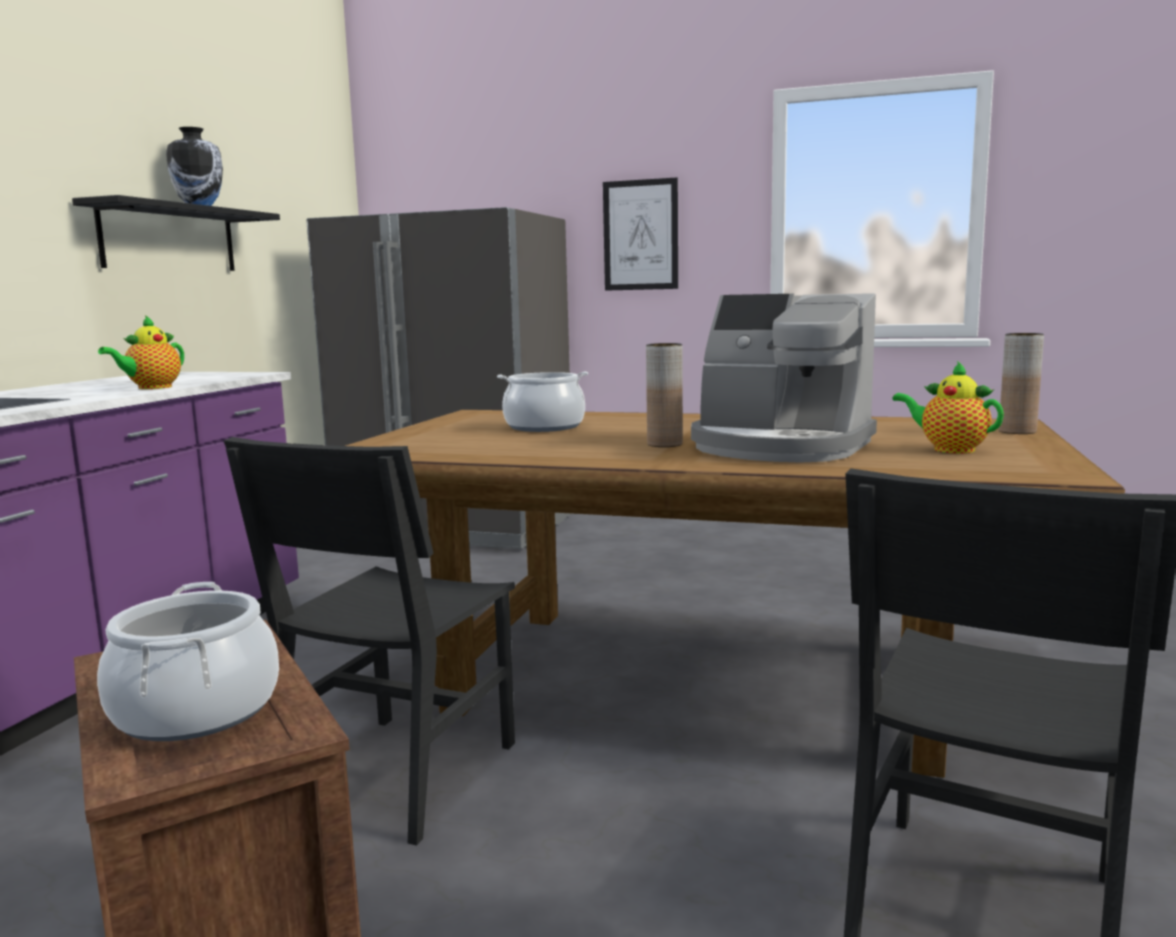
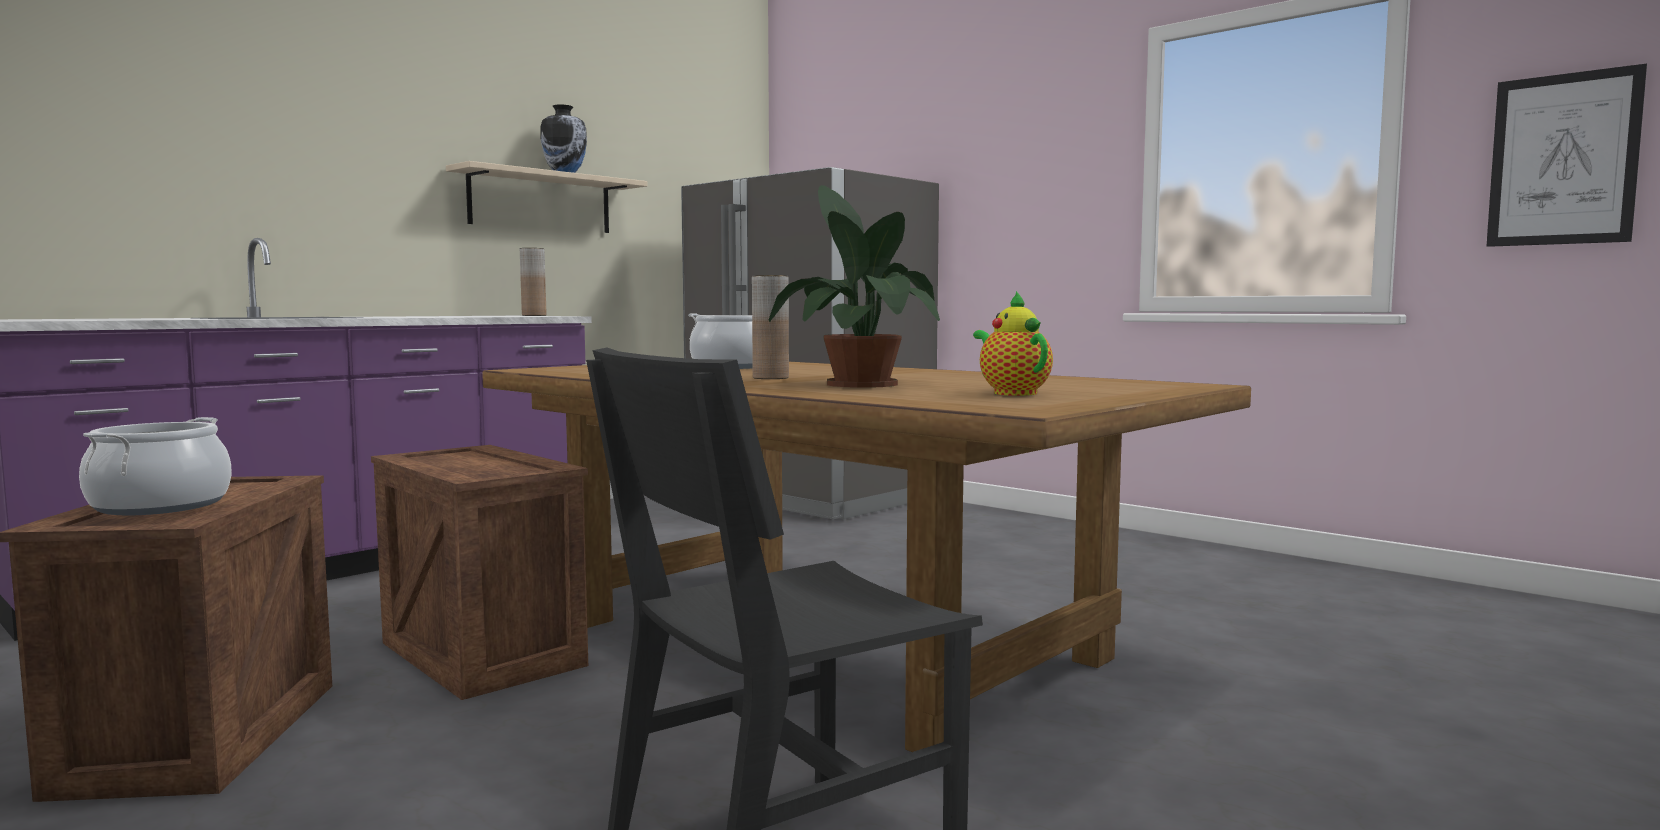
camera: 25 degrees right, 5 degrees down
black shelf [72,195,280,271] -> beige shelf [446,161,647,233]
teapot [98,315,184,389] -> none
black chair [224,437,515,846] -> crate [371,445,588,700]
picture [603,178,678,291] -> picture moved to [1487,64,1647,247]
coffee machine [691,293,877,463] -> potted plant [769,185,940,388]
brown vase [999,333,1044,434] -> brown vase moved to [520,248,546,316]

